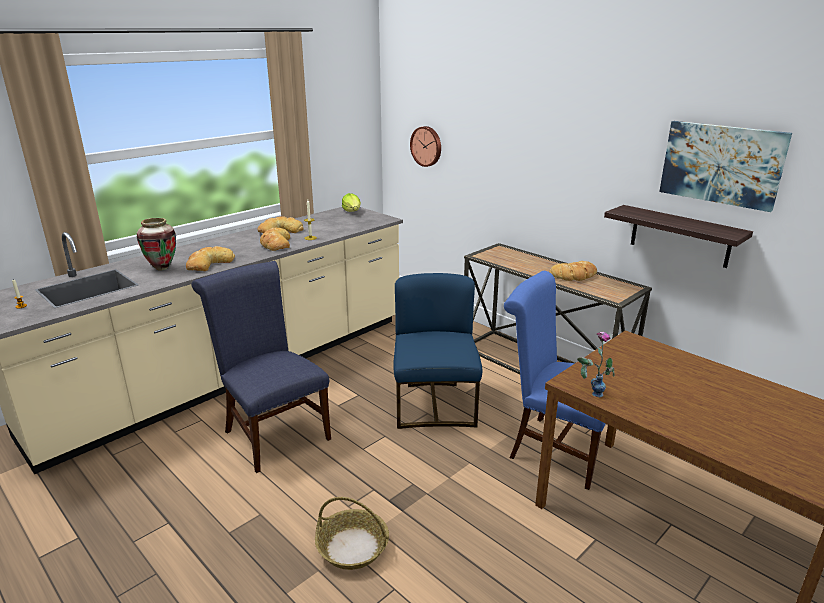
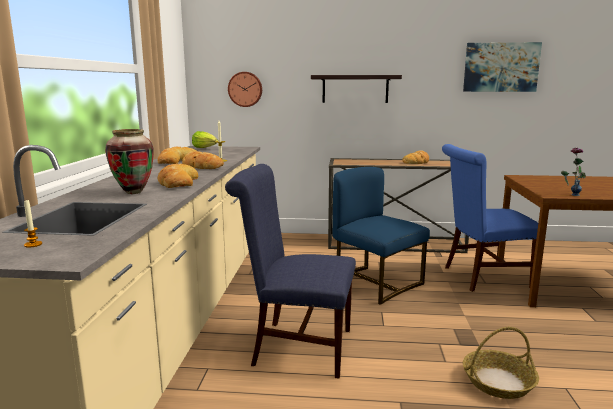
camera: 40 degrees left, 10 degrees down
shelf [604,205,753,268] -> shelf moved to [311,75,402,103]

